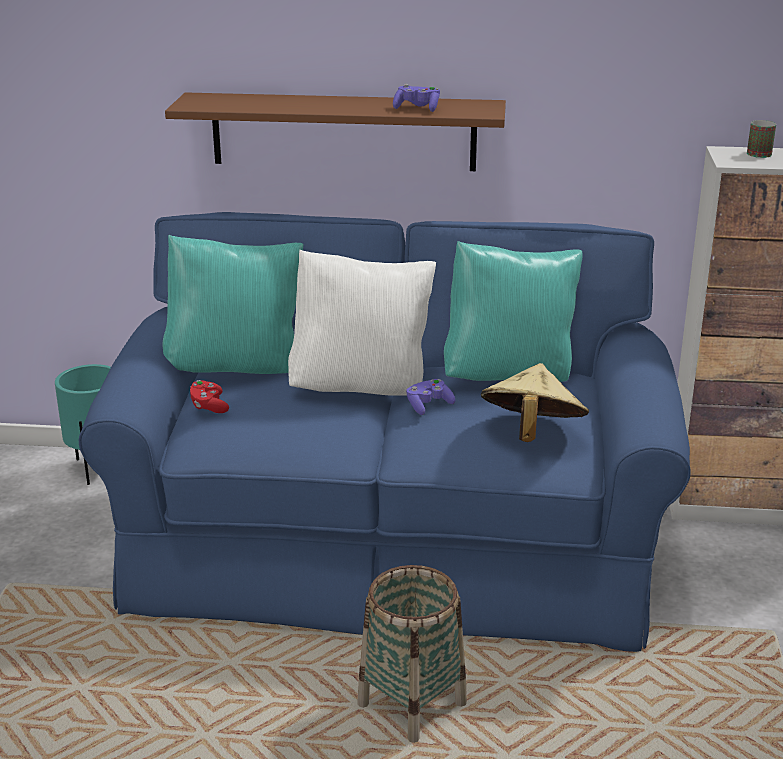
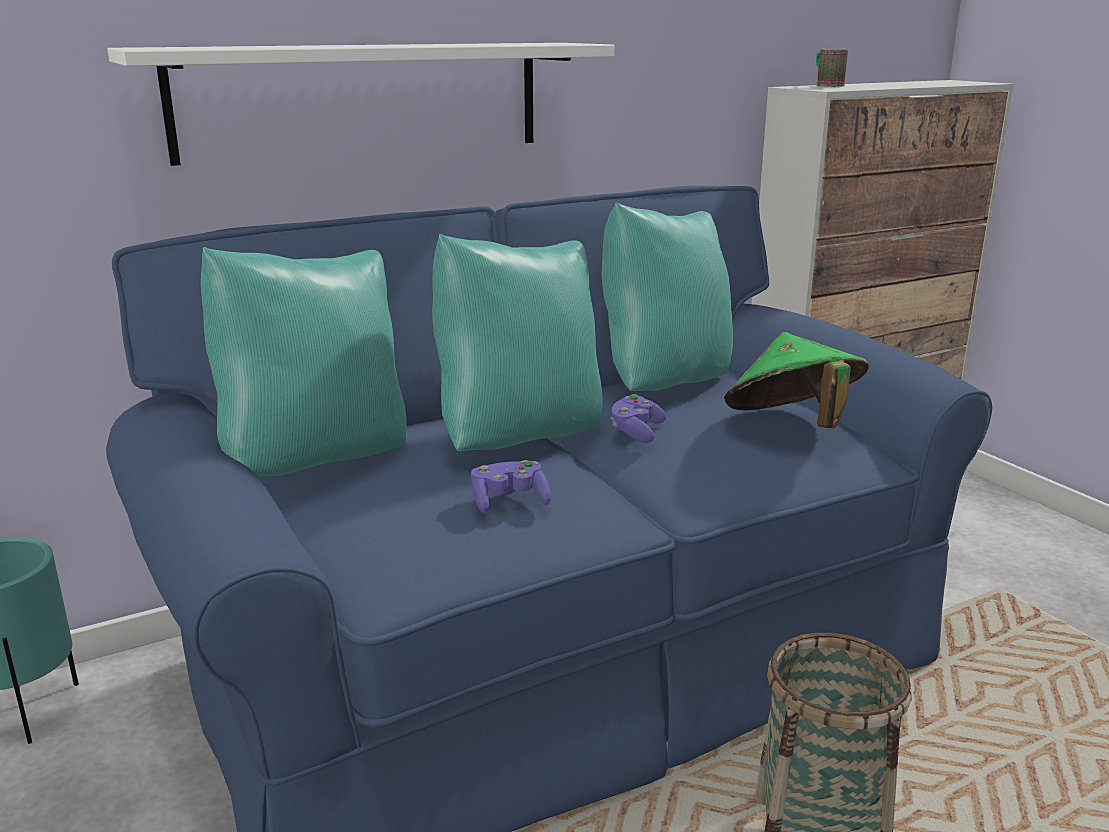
camera: 35 degrees left, 5 degrees down
brown shelf [165,92,506,171] -> white shelf [107,43,614,166]
red game controller [190,380,229,413] -> none
white pillow [288,250,436,396] -> turquoise pillow [432,234,603,451]
purple game controller [393,84,440,112] -> purple game controller moved to [471,460,551,514]
beige hat [481,363,589,442] -> green hat [724,332,869,428]

